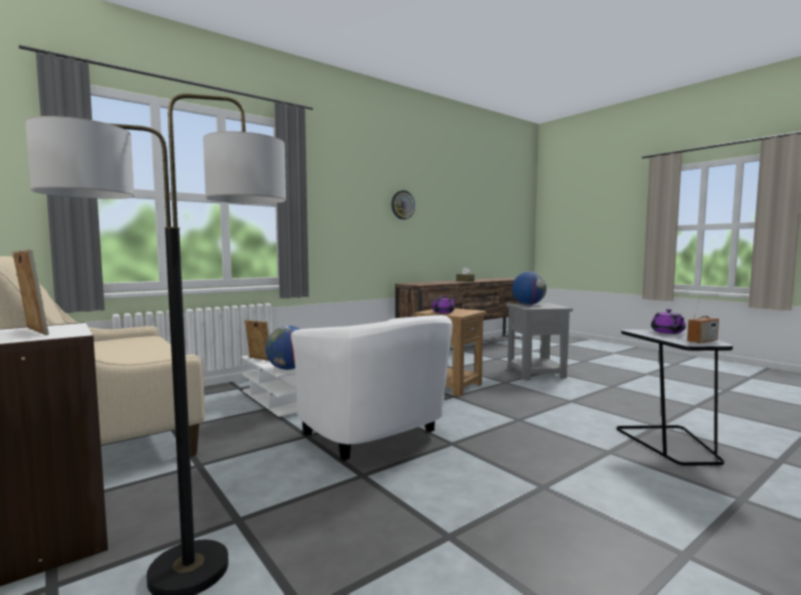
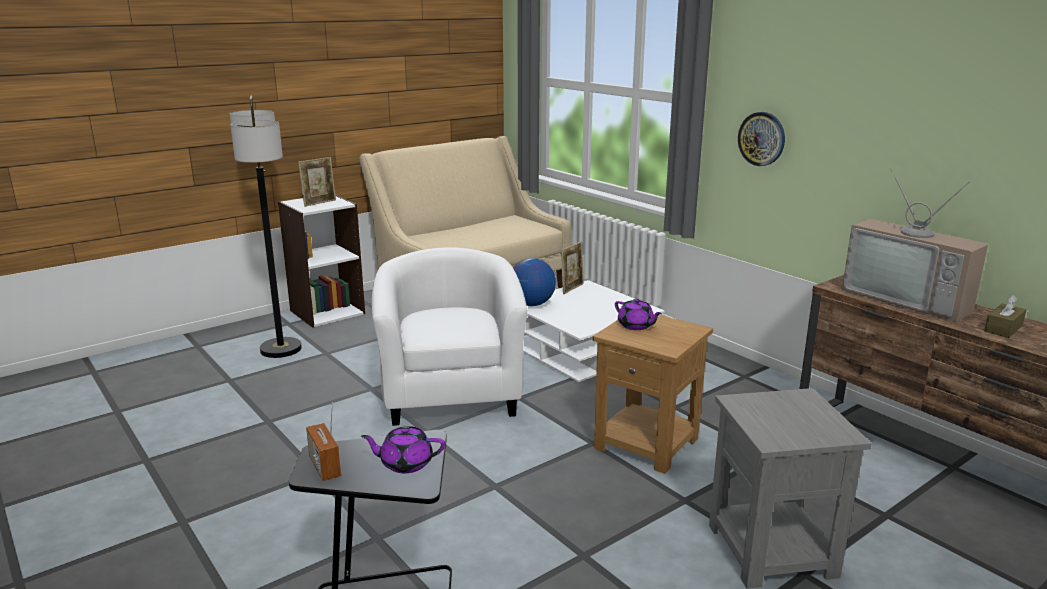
camera: 90 degrees right, 15 degrees up
white armchair [291,315,453,461] -> white armchair turned 120 degrees clockwise [372,248,527,426]
wall clock [391,190,415,220] -> wall clock moved to [738,112,785,166]
globe [512,272,547,305] -> none
none -> television [842,169,988,322]

